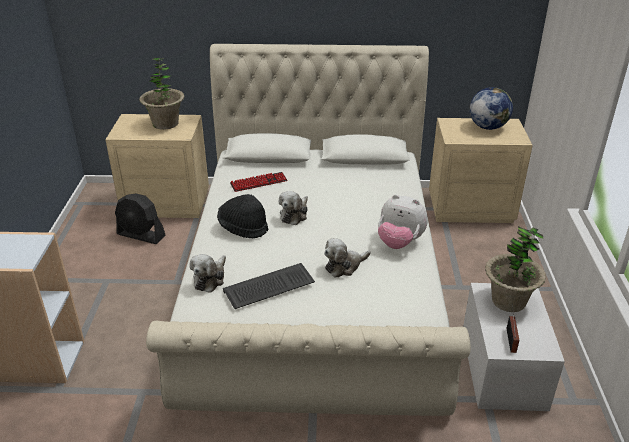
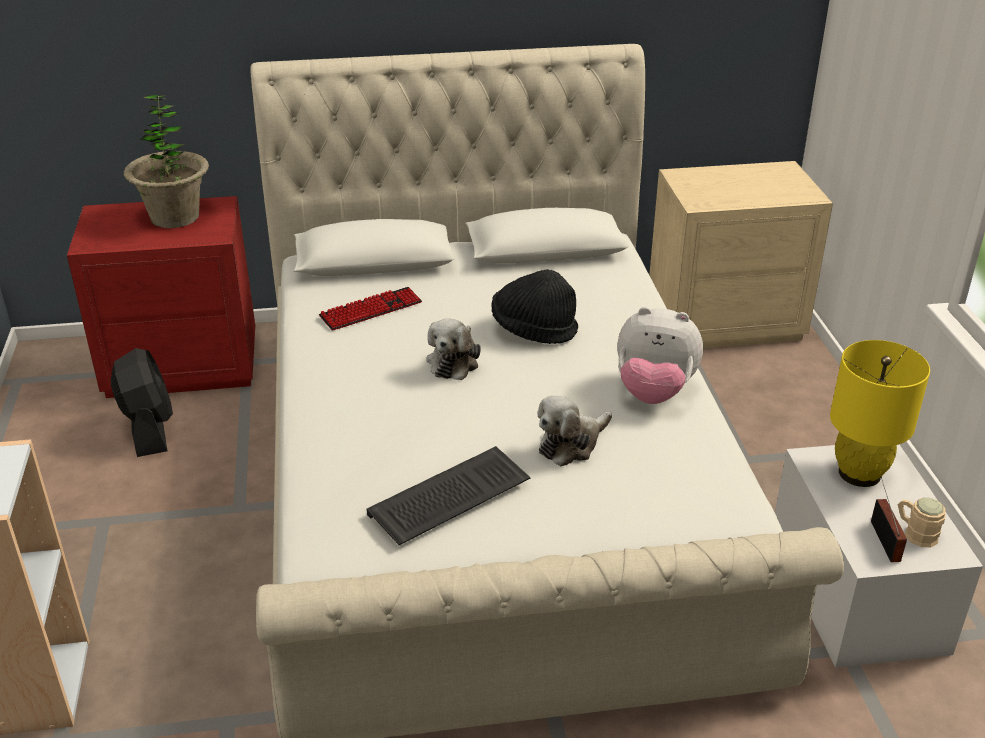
camera: 10 degrees left, 0 degrees up
beige nightstand [105,114,209,218] -> red nightstand [67,196,255,398]
black fan [115,193,165,244] -> black fan turned 120 degrees counterclockwise [110,348,173,457]
plush toy [190,254,226,292] -> none
black hat [217,194,268,238] -> black hat moved to [491,269,578,344]
globe [469,87,513,130] -> none
potted plant [485,226,546,312] -> yellow table lamp [830,340,930,487]
none -> beige mug [898,498,946,547]

